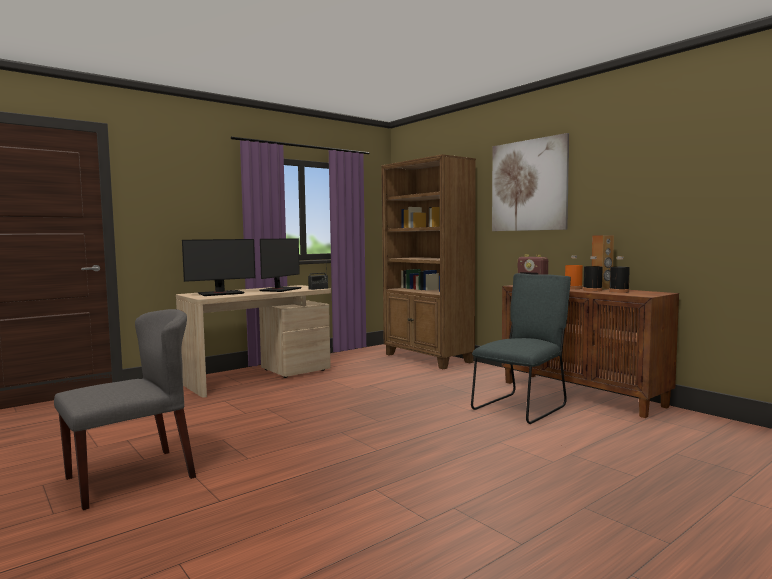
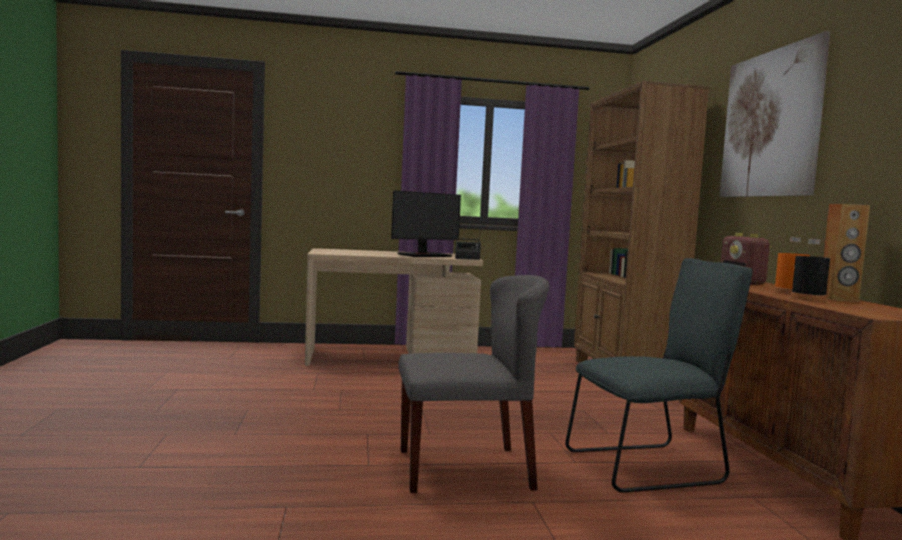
camera: 30 degrees right, 0 degrees up
grey chair [54,309,196,510] -> grey chair moved to [398,275,549,493]
monitor [182,239,255,296] -> none
black bottle [609,256,630,293] -> none

